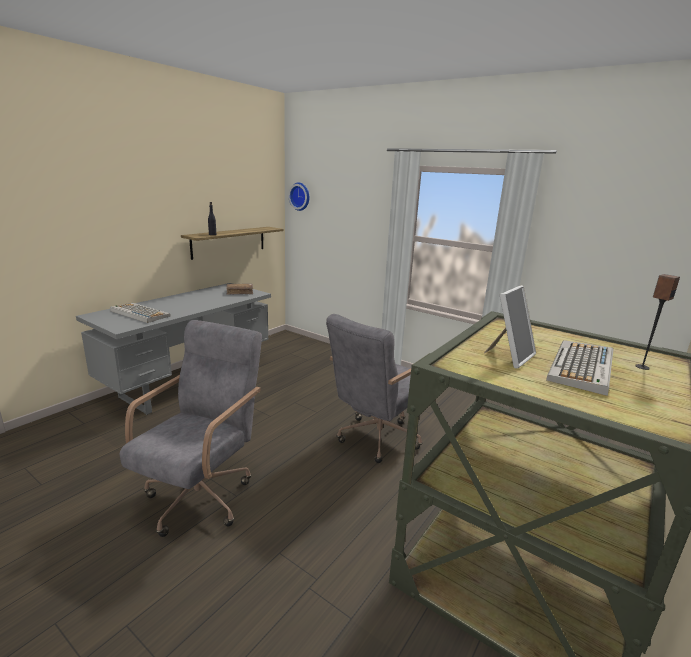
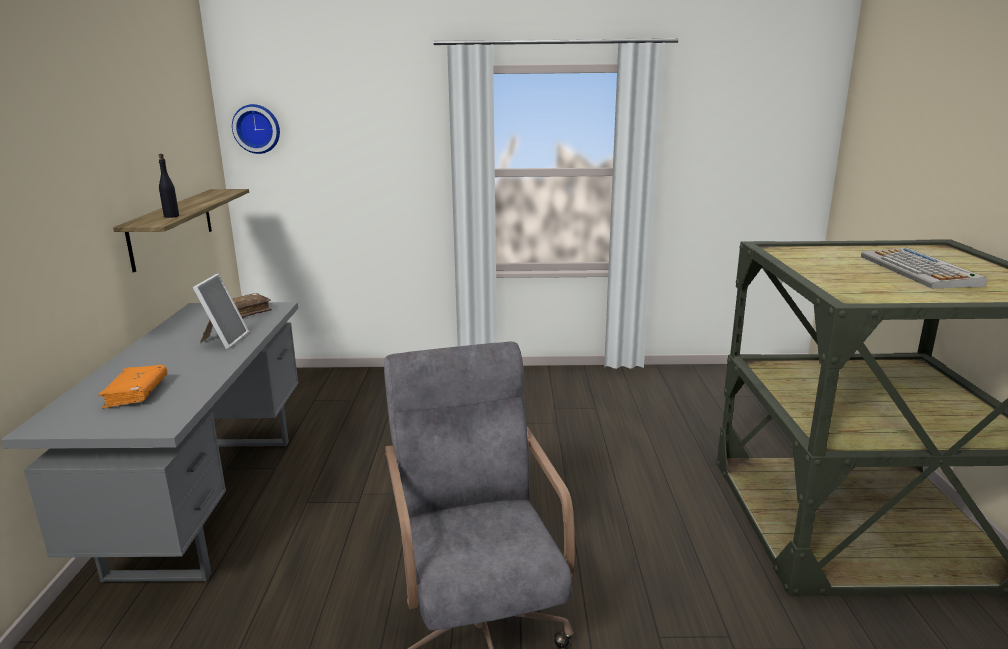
camera: 35 degrees left, 0 degrees up
keyboard [110,303,171,323] -> orange book [98,365,167,409]
grey office chair [326,314,422,463] -> none
picture frame [484,285,536,368] -> picture frame moved to [193,274,249,349]
speaker [635,274,680,370] -> none

